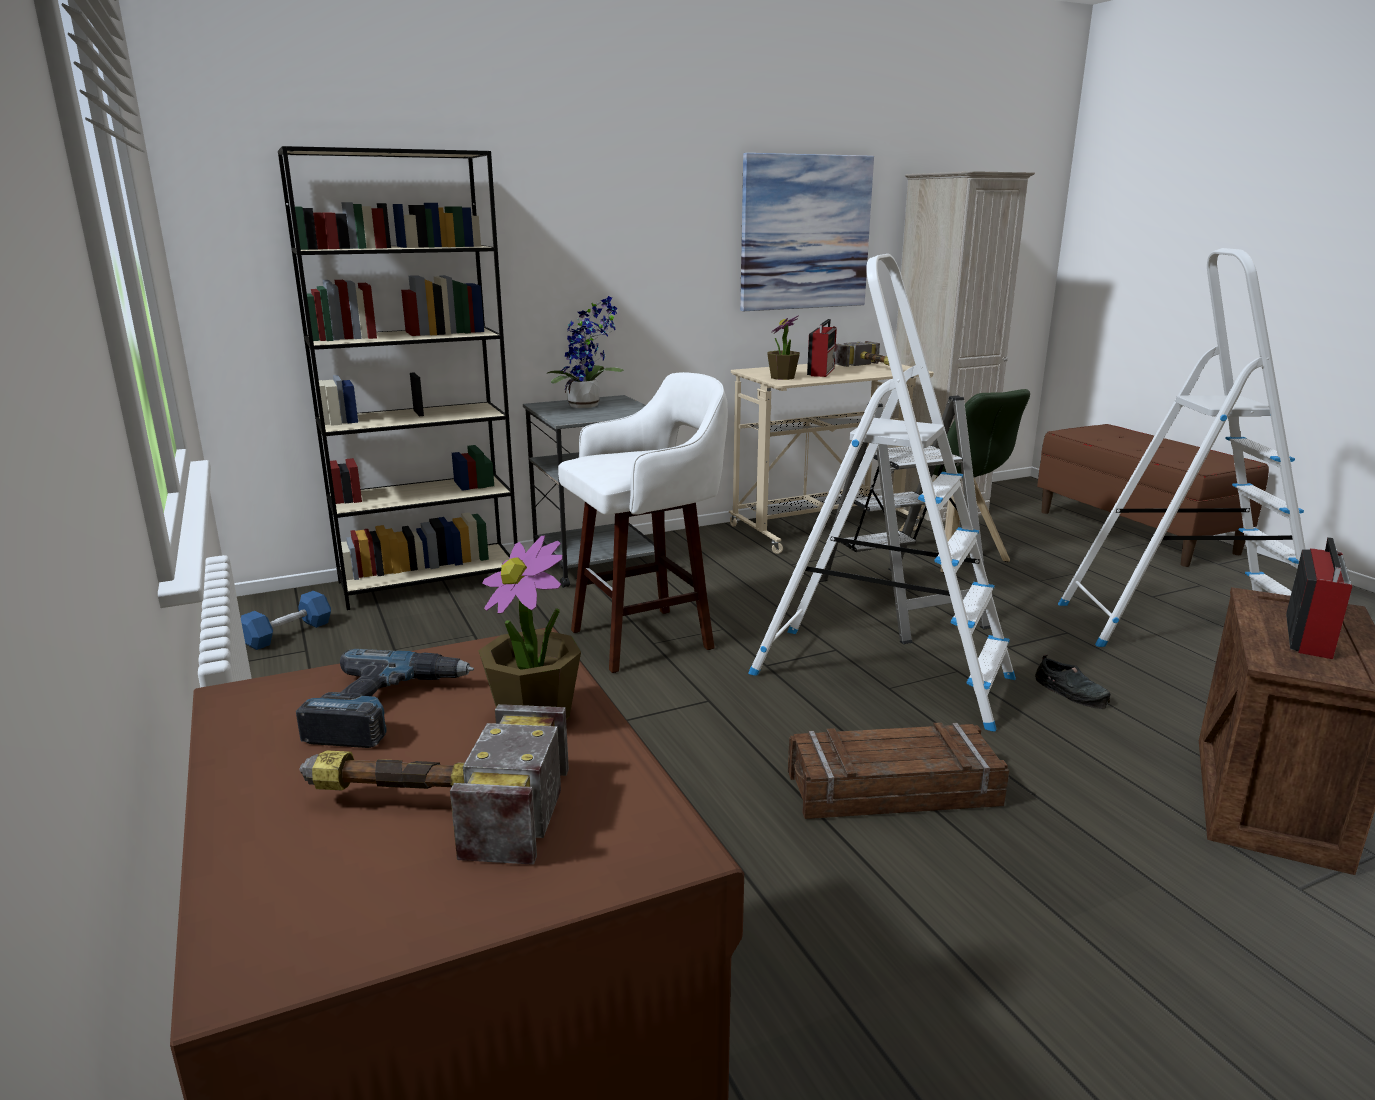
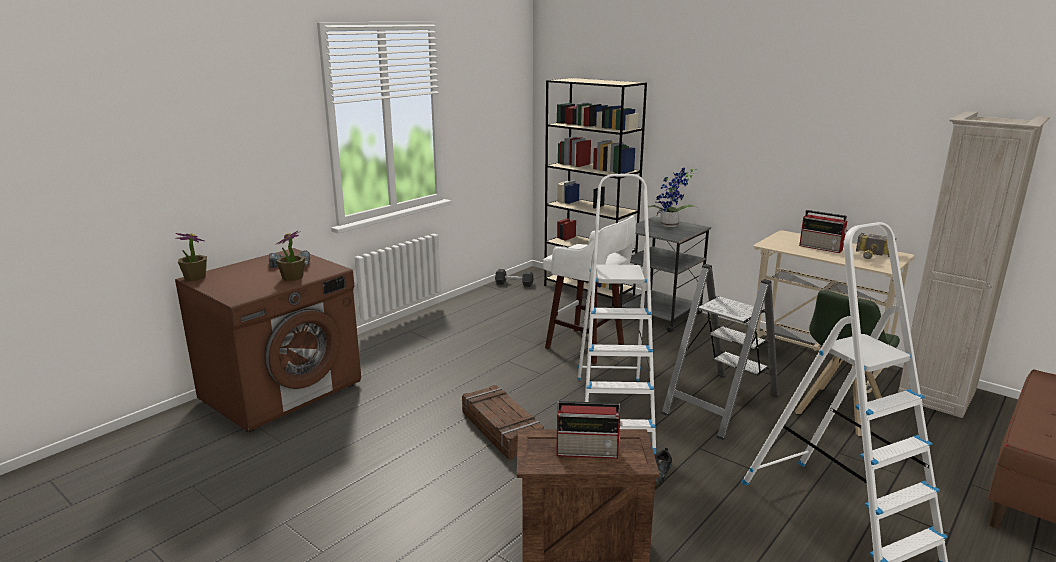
camera: 65 degrees right, 0 degrees up
blue dumbbell [241,591,331,650] -> black dumbbell [495,269,534,287]
hammer [300,704,569,865] -> none
picture [740,153,874,311] -> none
potted plant [767,315,800,380] -> potted plant moved to [175,233,207,281]
radio [807,319,837,377] -> radio turned 45 degrees clockwise [799,210,848,253]

